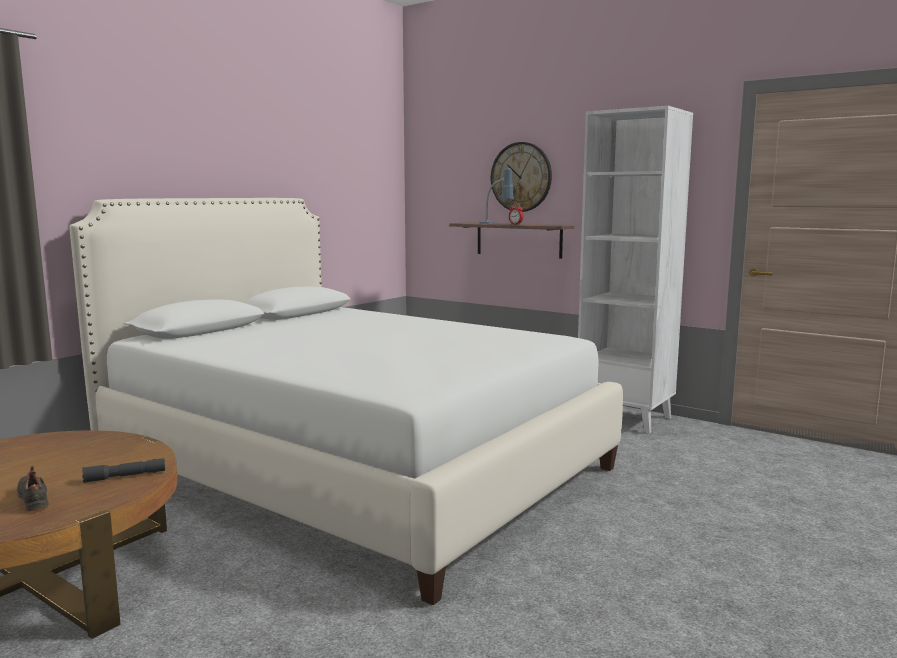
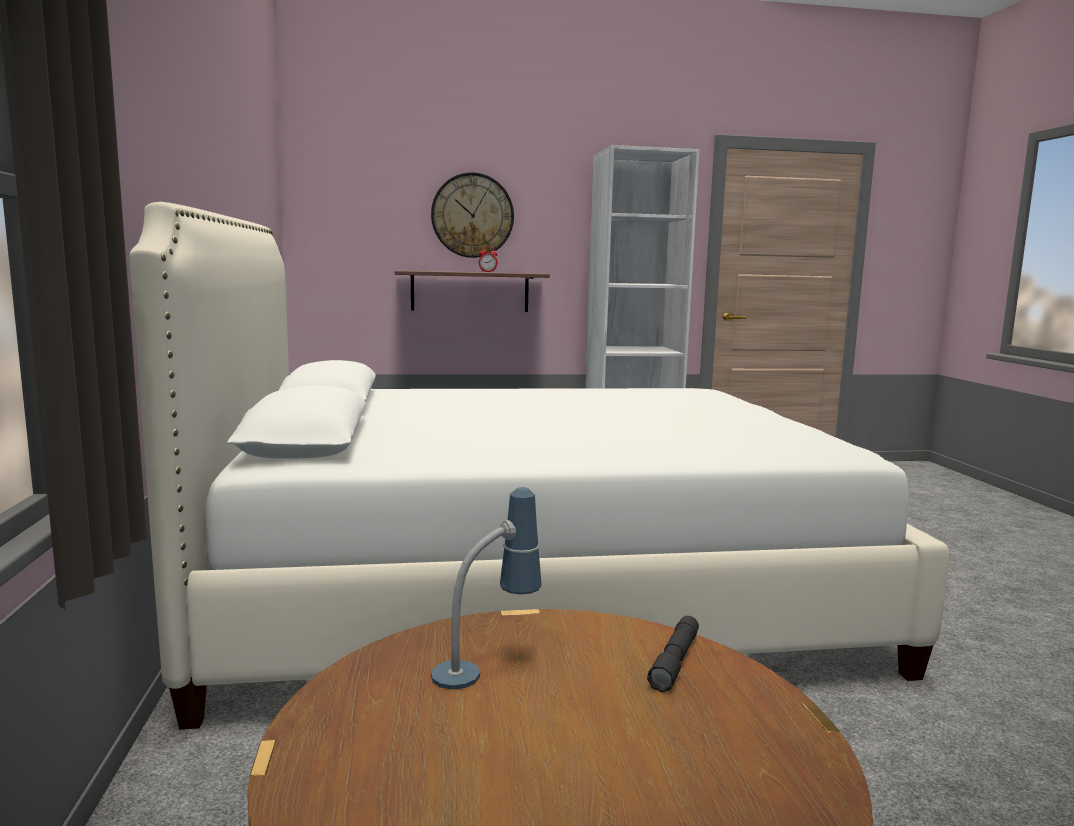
camera: 45 degrees left, 0 degrees up
black shoe [17,465,49,512] -> none
table lamp [480,168,514,224] -> table lamp moved to [431,487,542,690]

